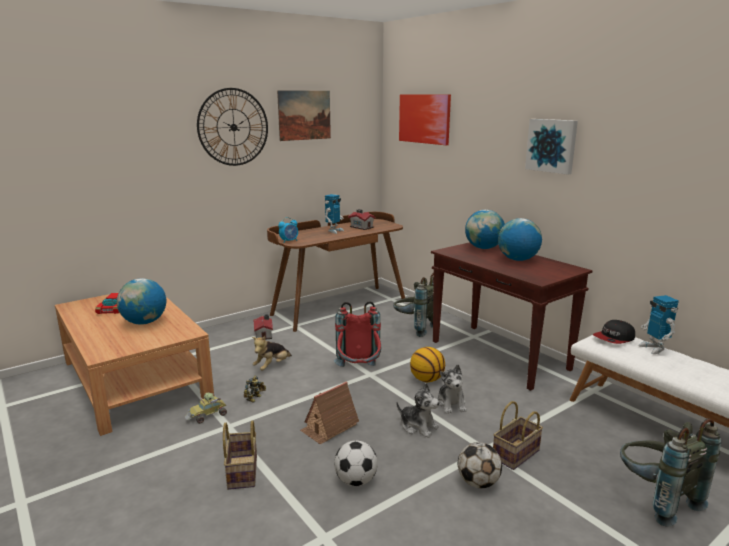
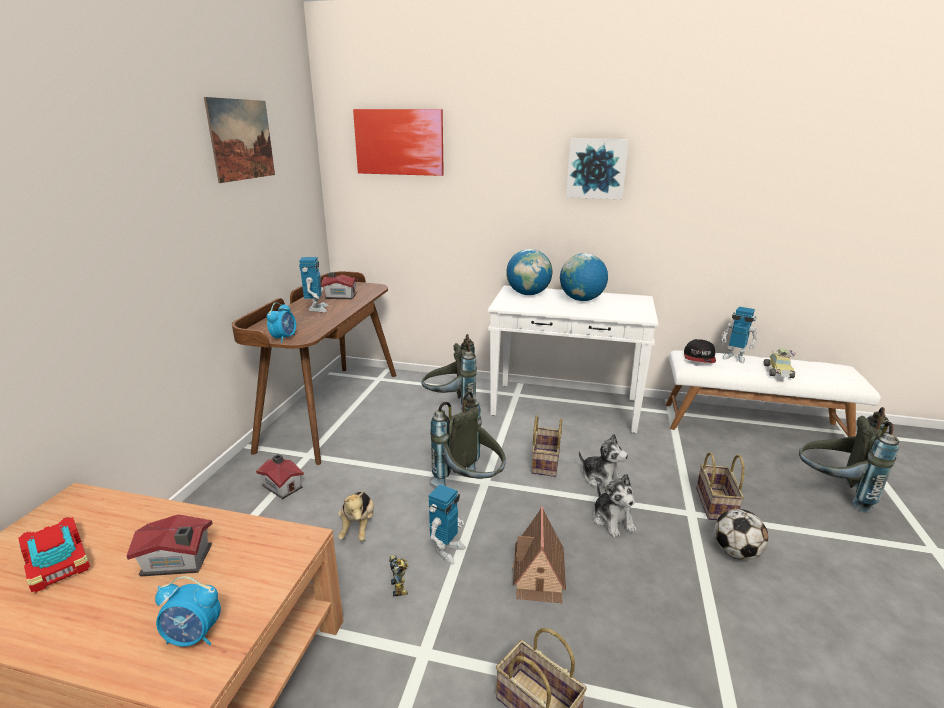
camera: 40 degrees left, 5 degrees up
globe [117,278,166,325] -> toy house [126,514,213,576]
toy car [185,392,227,424] -> toy car moved to [764,348,795,378]
wall clock [197,88,268,166] -> none
red backpack [334,301,381,367] -> grey backpack [430,392,506,486]
football [334,440,378,486] -> none
plush toy [396,383,440,438] -> plush toy turned 75 degrees clockwise [593,474,637,538]
basketball [410,347,445,382] -> basket [531,415,562,477]
brown console table [431,242,593,391] -> white console table [488,285,659,433]
none -> alarm clock [155,576,221,647]
none -> toy robot [429,484,466,564]

